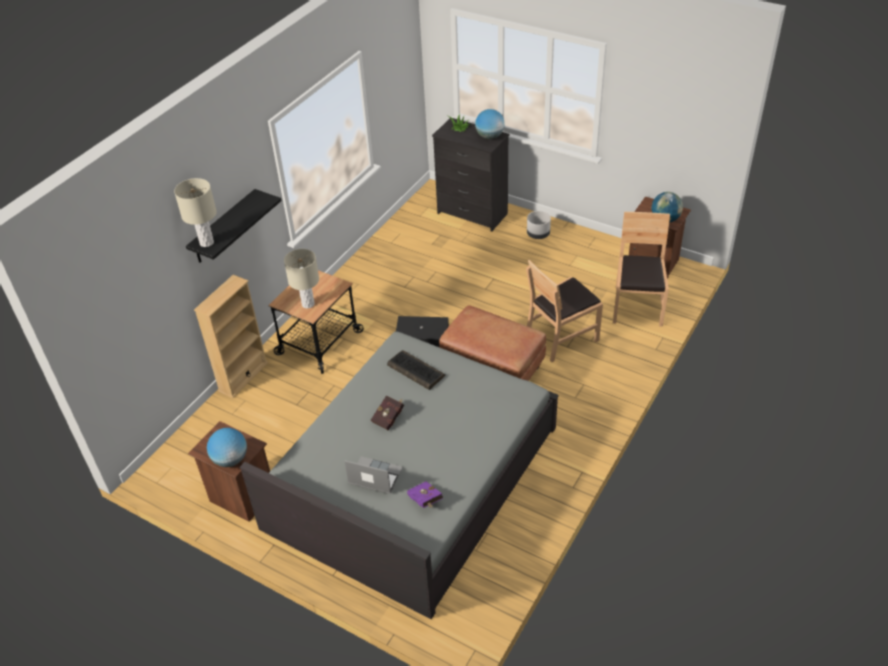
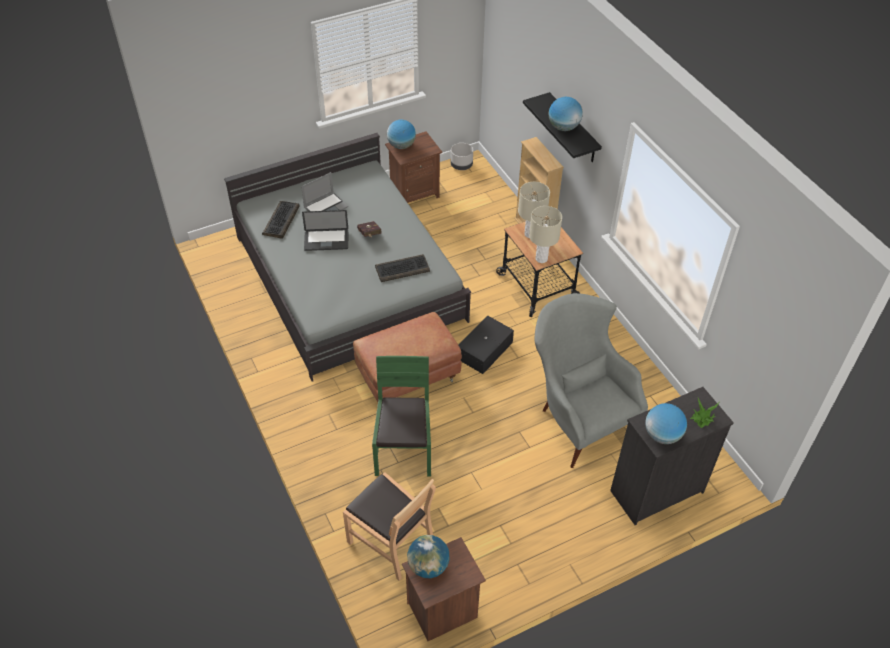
camera: 120 degrees right, 5 degrees up
beige table lamp [174,178,217,247] -> beige table lamp moved to [529,206,562,263]
purple book [407,481,443,508] -> keyboard [262,201,300,239]
brown chair [526,260,603,362] -> green chair [372,356,431,476]
grey planter [527,211,551,239] -> grey planter moved to [451,143,473,170]
none -> laptop [302,210,348,251]
none -> grey armchair [534,293,648,468]
none -> globe [549,97,583,131]

